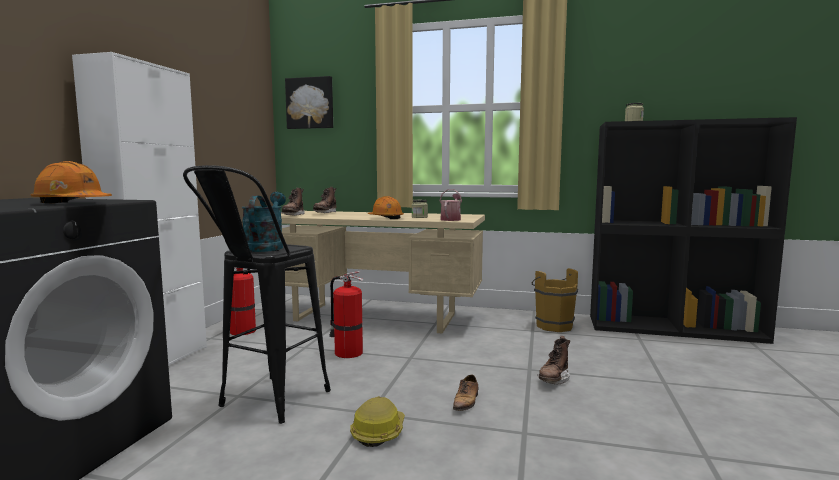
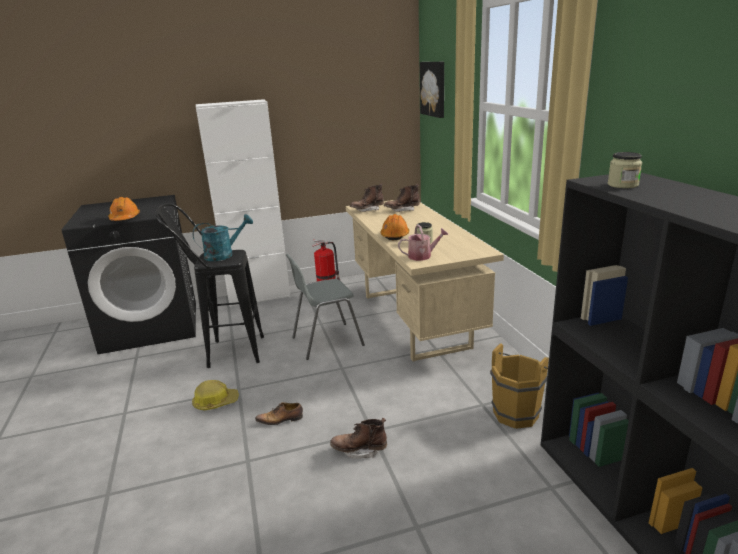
camera: 60 degrees right, 15 degrees up
fire extinguisher [329,271,363,358] -> grey chair [286,254,365,360]

